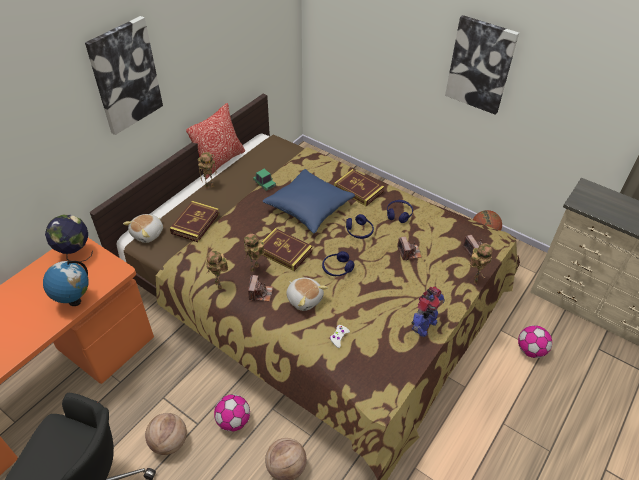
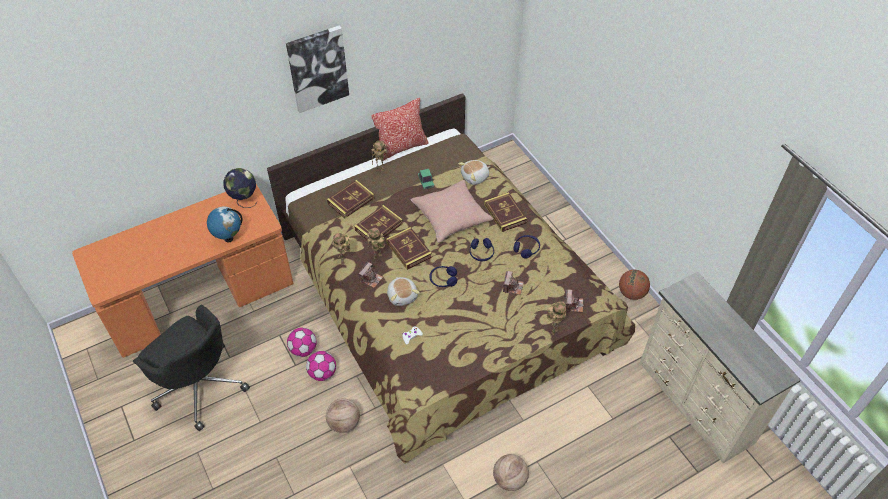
camera: 25 degrees right, 5 degrees up
plush toy [123,214,163,243] -> plush toy moved to [458,160,490,185]
basketball [145,413,187,455] -> basketball moved to [493,454,529,491]
blue pillow [262,169,355,233] -> pink pillow [411,180,493,243]
toy robot [412,287,445,337] -> none
picture [445,15,519,115] -> none
football [518,325,552,358] -> football moved to [287,328,317,357]
none -> book [354,205,403,244]

